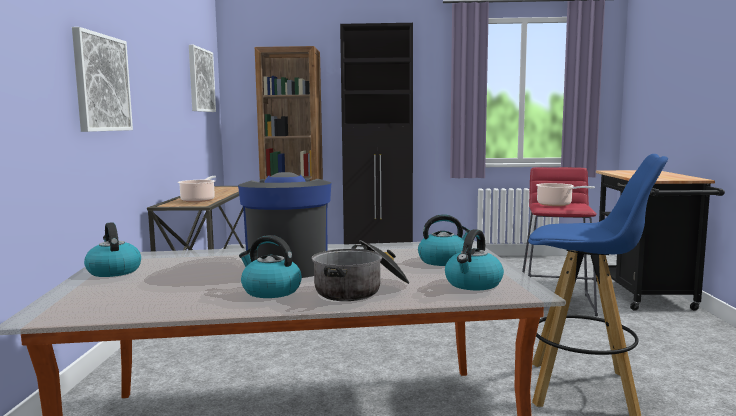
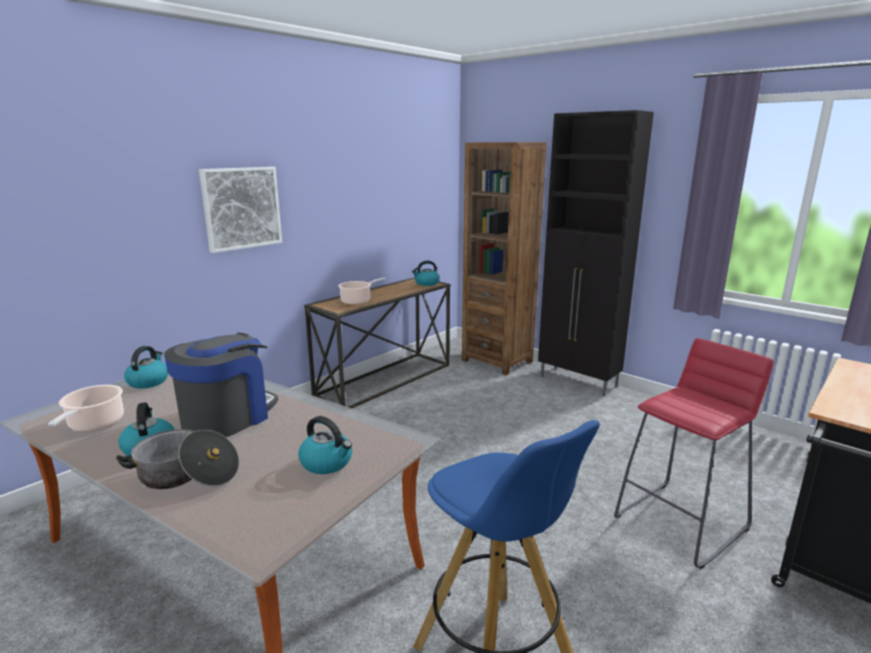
camera: 40 degrees right, 10 degrees up
picture [189,45,216,112] -> none
kettle [445,229,504,290] -> kettle moved to [412,261,439,286]
cooking pot [536,183,595,206] -> cooking pot moved to [48,385,124,432]

